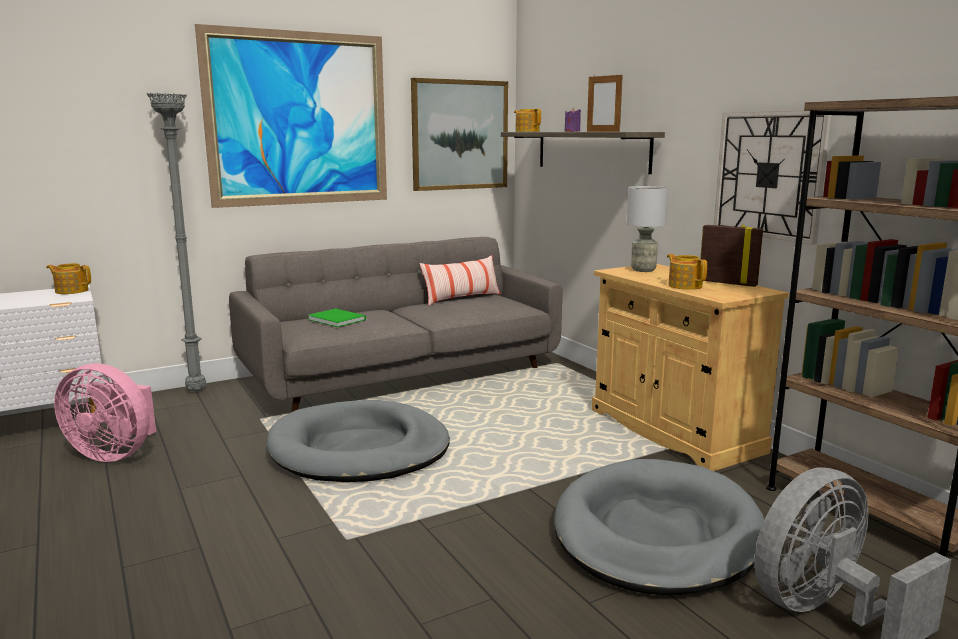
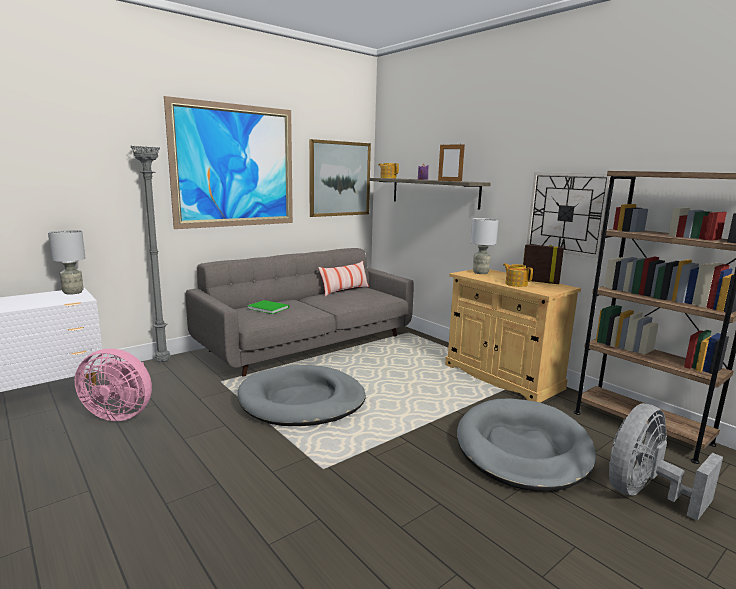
camera: 10 degrees left, 0 degrees up
teapot [46,263,91,294] -> grey table lamp [48,230,85,295]

